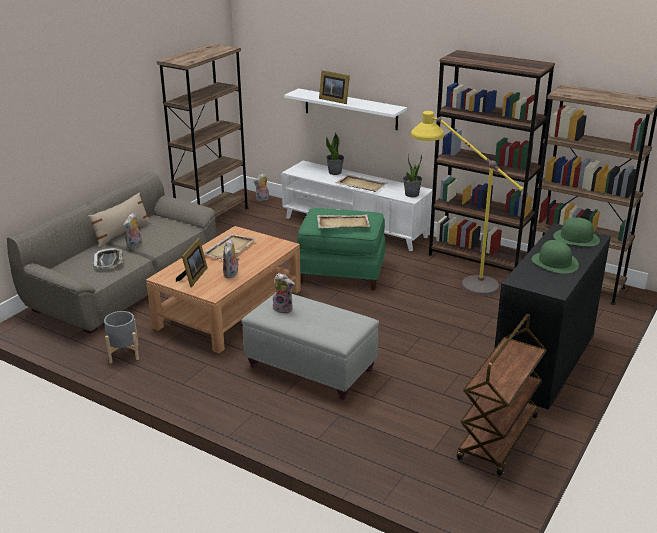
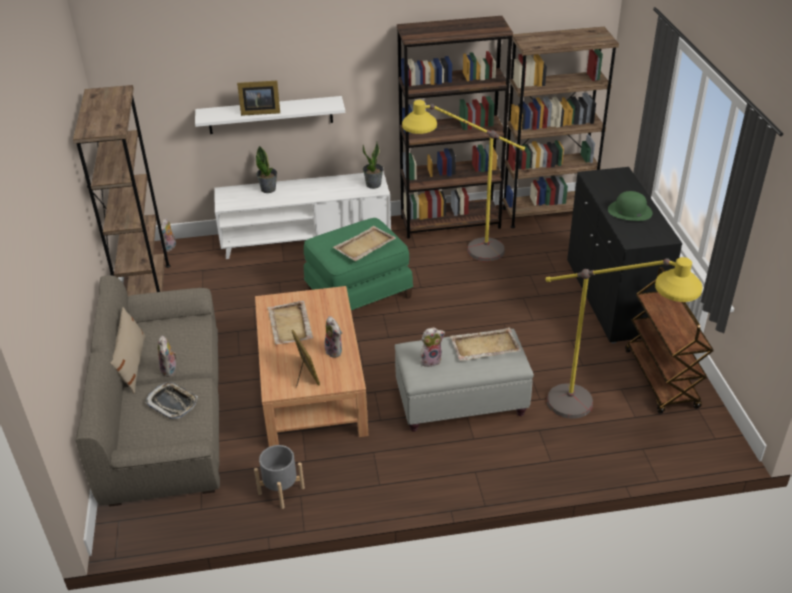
camera: 40 degrees left, 10 degrees up
beige tray [335,174,387,192] -> beige tray moved to [450,327,521,361]
green hat [553,217,600,246] -> none
none -> yellow floor lamp [545,257,703,419]

